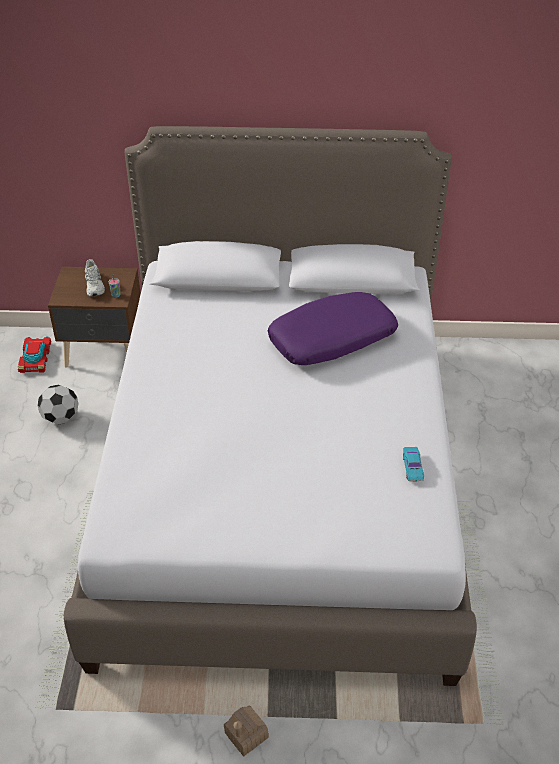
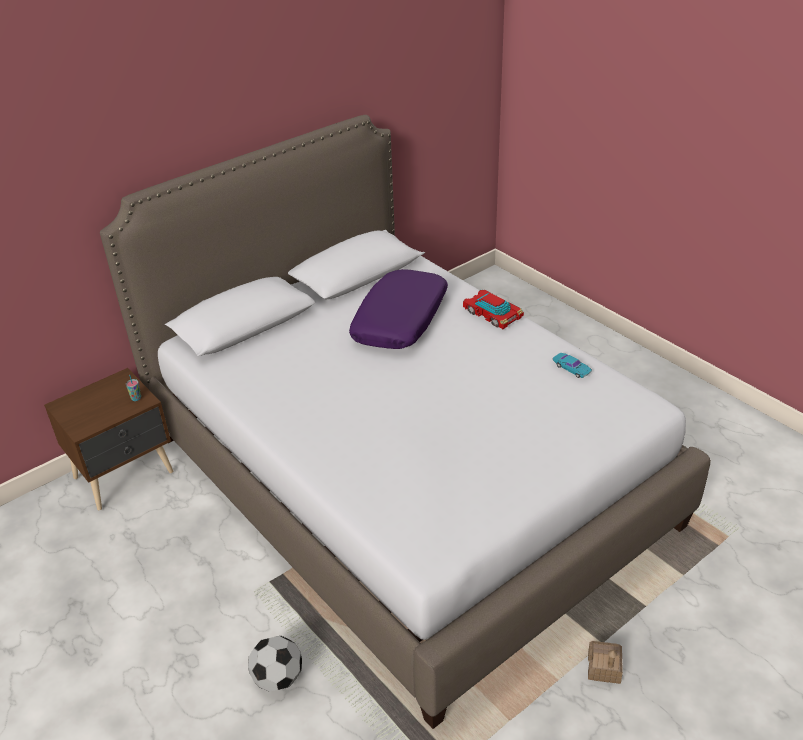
camera: 40 degrees left, 5 degrees down
toy car [18,337,51,373] -> toy car moved to [463,290,524,329]
football [37,385,79,425] -> football moved to [248,636,302,692]
white shoe [85,259,105,297] -> none

